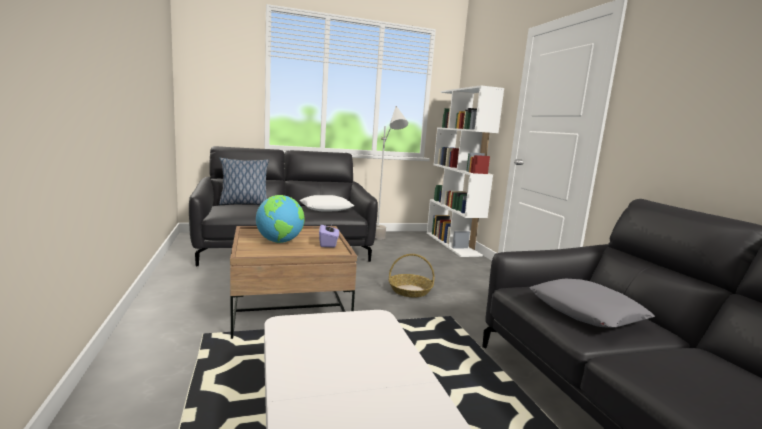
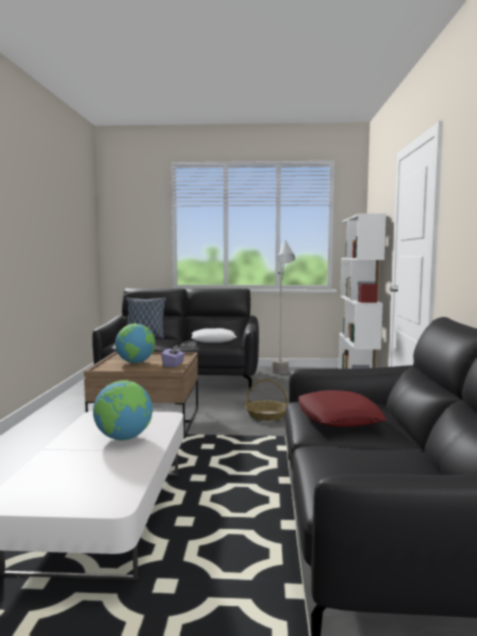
camera: 20 degrees right, 5 degrees down
grey pillow [529,279,655,328] -> red pillow [298,390,386,427]
none -> globe [93,380,153,440]

